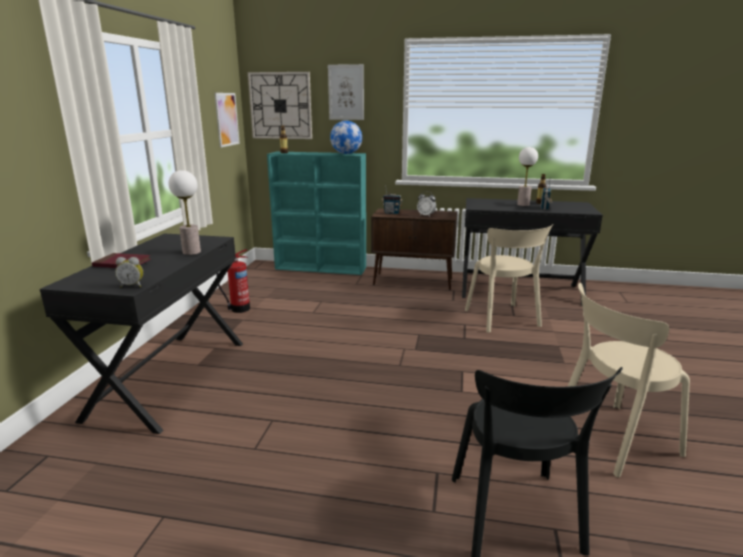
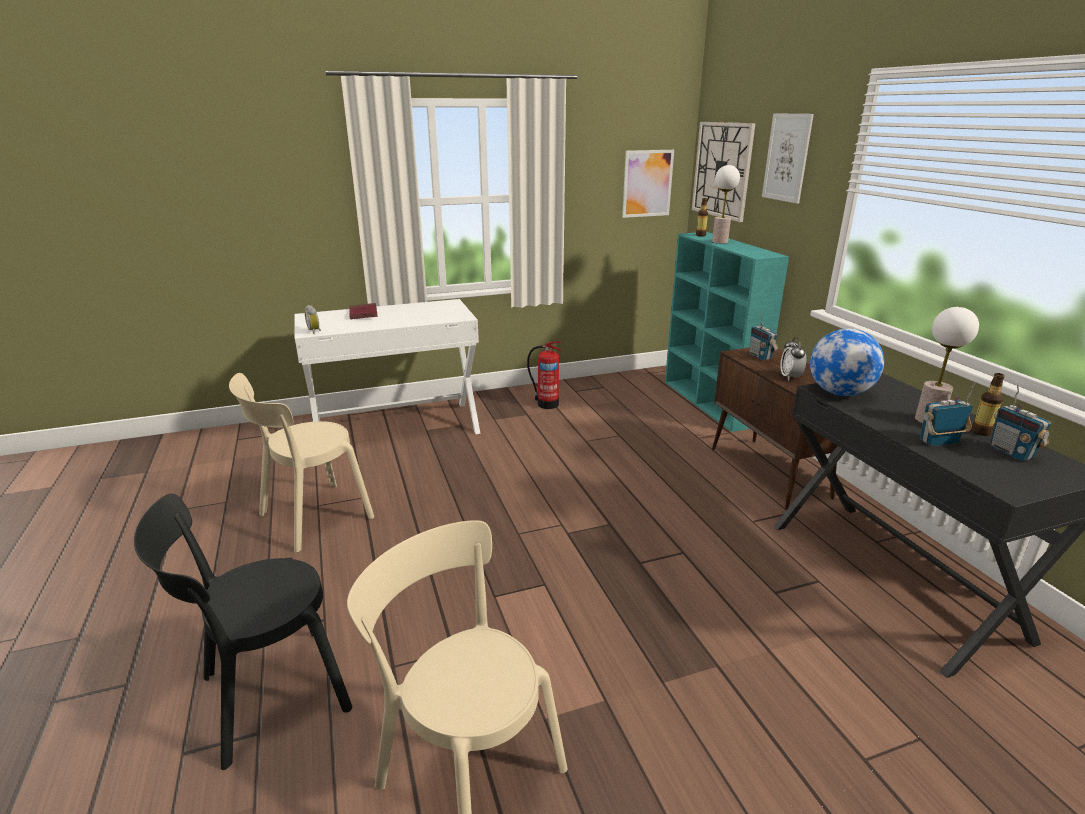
camera: 60 degrees right, 5 degrees up
black desk [40,233,243,434] -> white desk [295,299,480,434]
table lamp [169,170,201,255] -> table lamp moved to [712,165,740,244]
globe [330,120,362,154] -> globe moved to [810,328,884,396]
beige chair [465,224,553,333] -> beige chair moved to [229,373,374,553]
none -> radio [991,385,1051,461]

